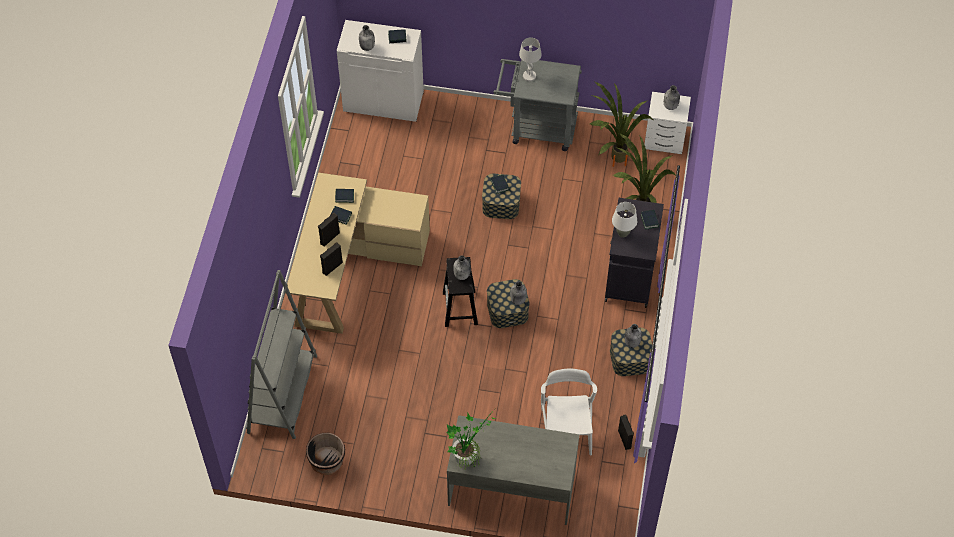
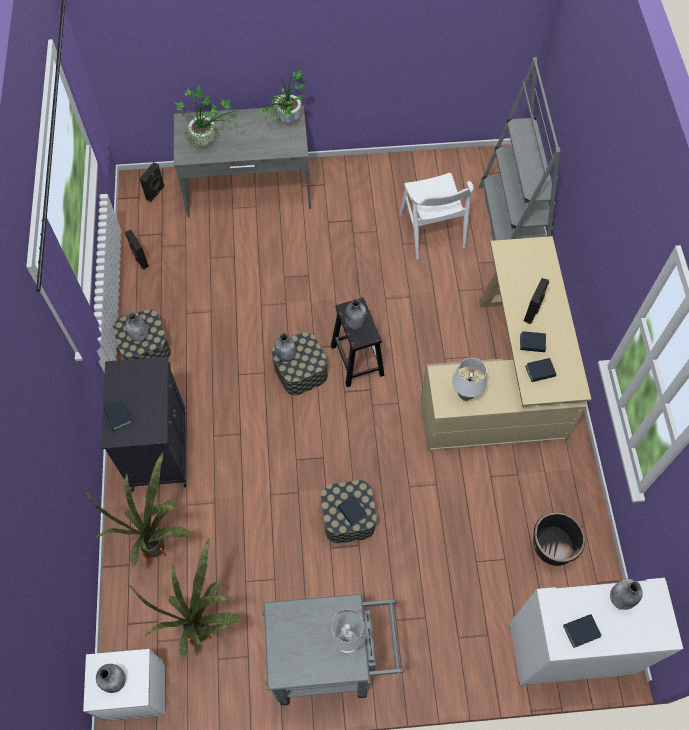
camera: 165 degrees right, 5 degrees up
black planter [306,433,345,475] -> black planter moved to [533,512,585,566]
black speaker [320,242,343,276] -> black speaker moved to [139,162,165,202]
white chair [541,368,597,456] -> white chair moved to [399,173,473,260]
white table lamp [612,202,637,238] -> white table lamp moved to [452,358,487,401]
none -> potted plant [174,84,241,152]

